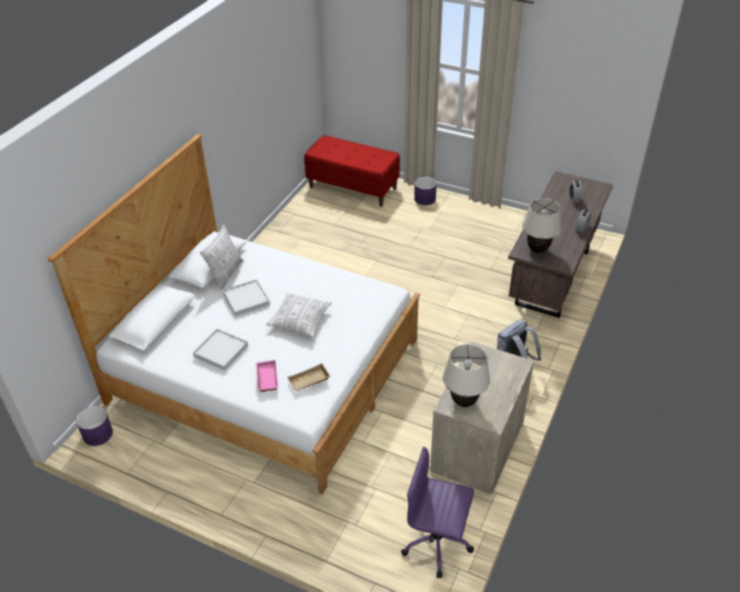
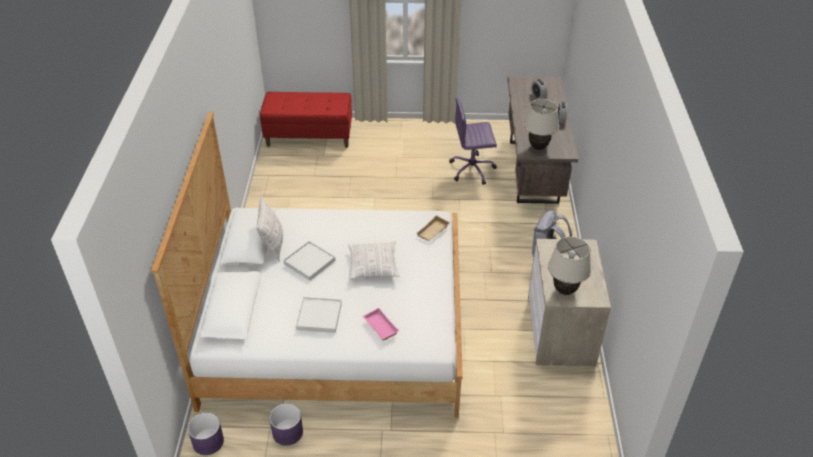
camera: 25 degrees left, 0 degrees up
beige tray [287,363,331,391] -> beige tray moved to [416,215,450,241]
purple office chair [401,446,474,578] -> purple office chair moved to [449,98,497,185]
purple planter [414,177,437,205] -> purple planter moved to [269,403,303,446]

